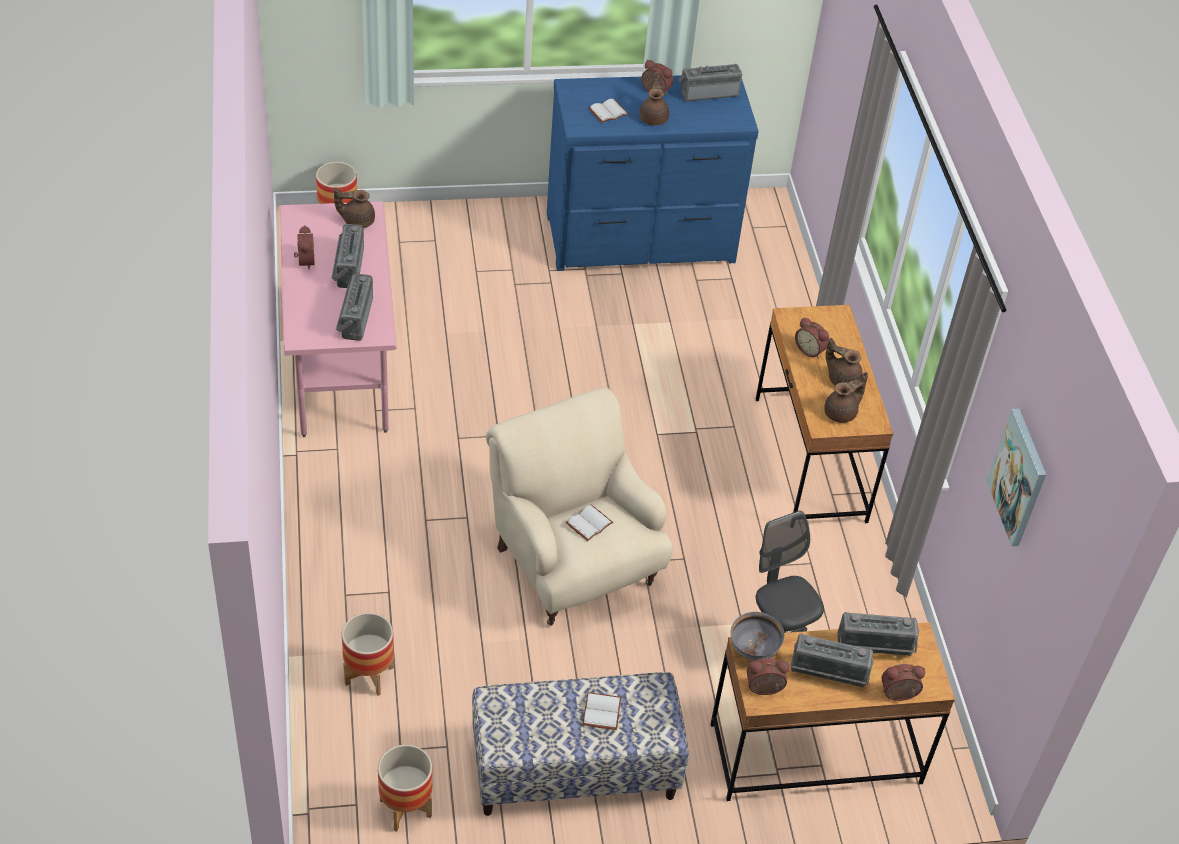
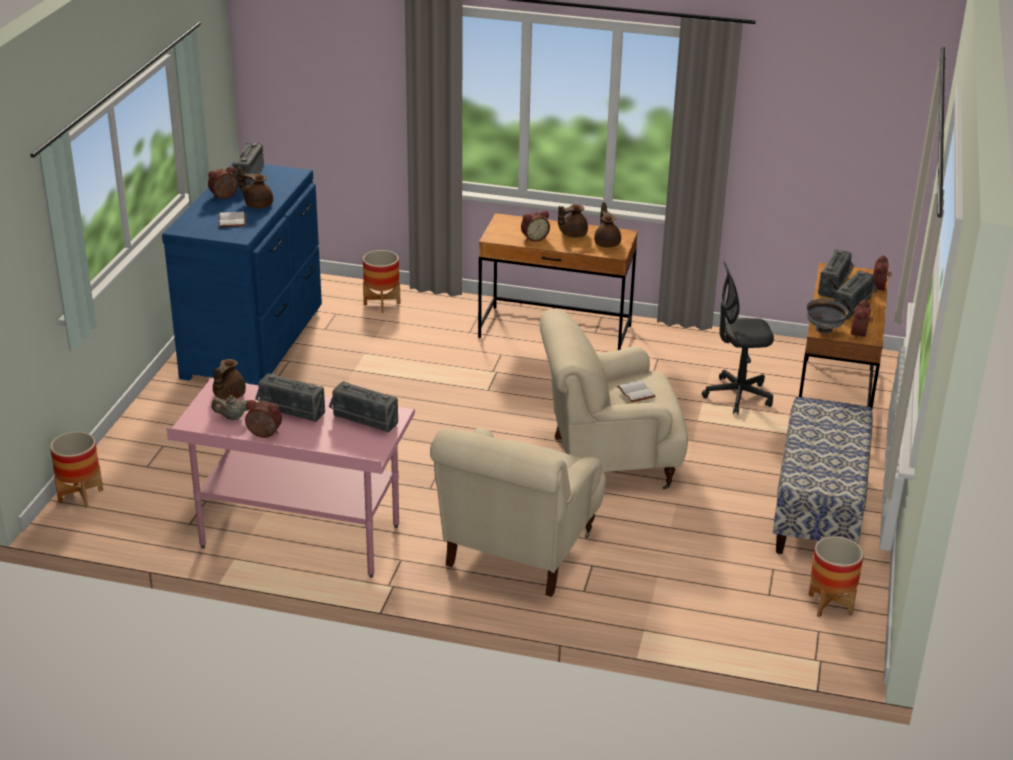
camera: 65 degrees left, 15 degrees down
planter [342,613,394,696] -> planter moved to [363,250,400,313]
white book [582,692,621,730] -> none
picture [987,408,1046,546] -> none
none -> beige teapot [212,395,247,420]
none -> beige armchair [430,427,606,597]

